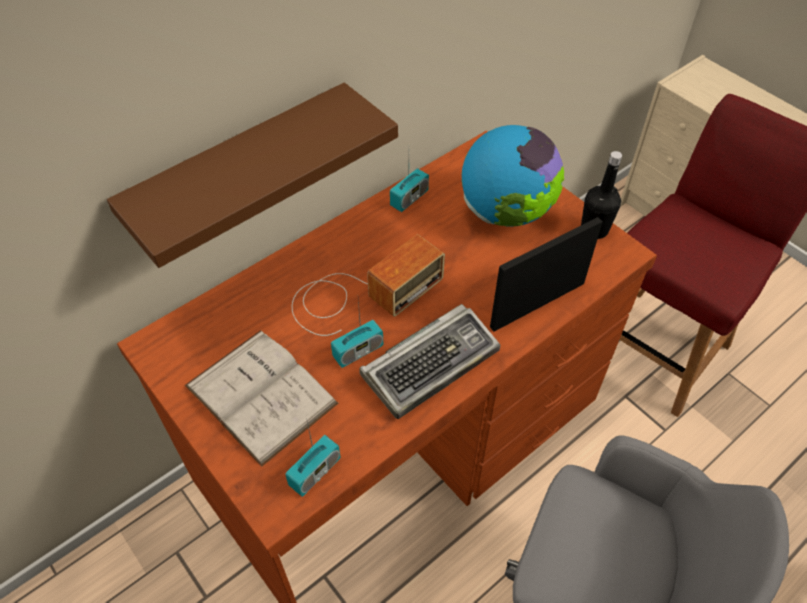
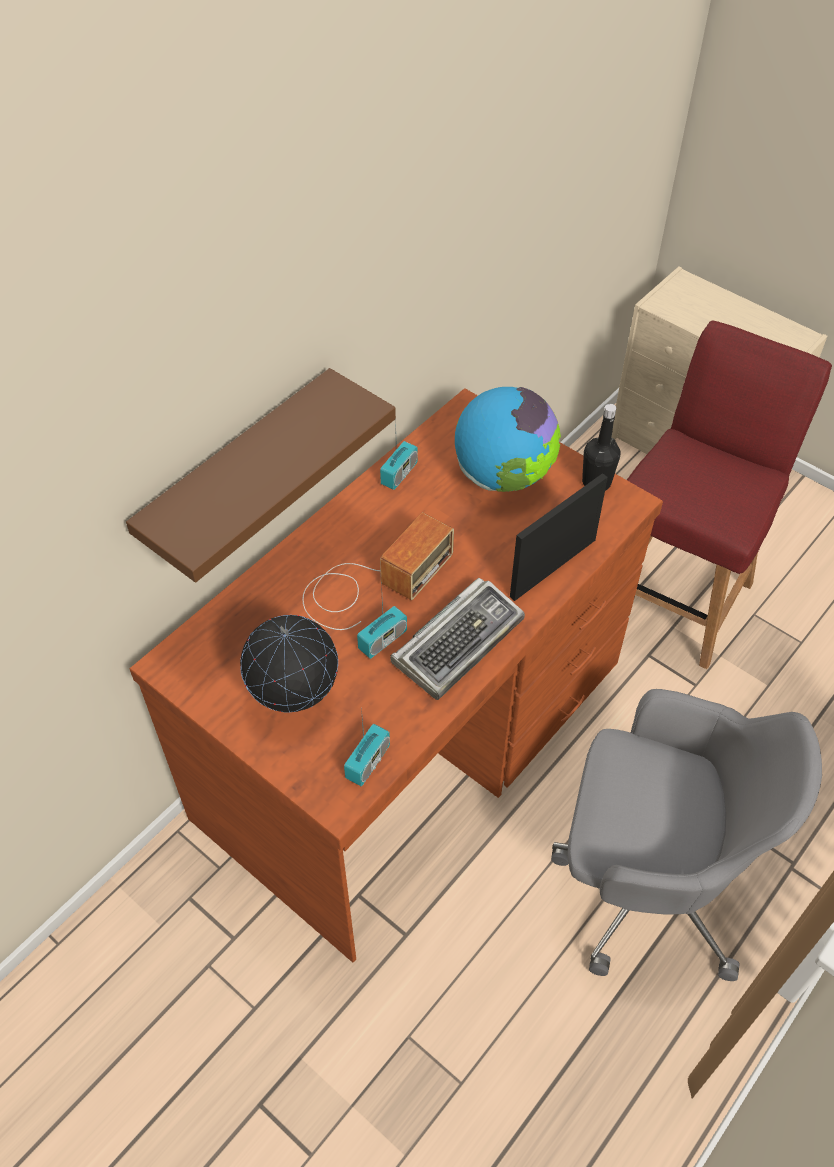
camera: 10 degrees left, 0 degrees up
white book [185,330,338,467] -> globe [240,615,338,713]

